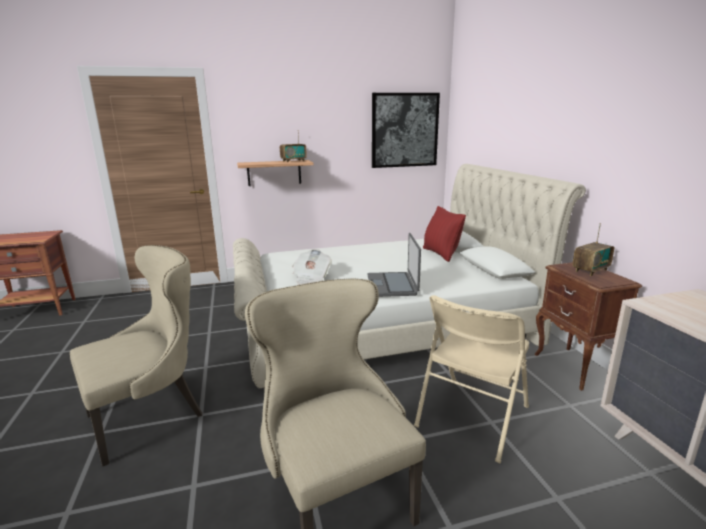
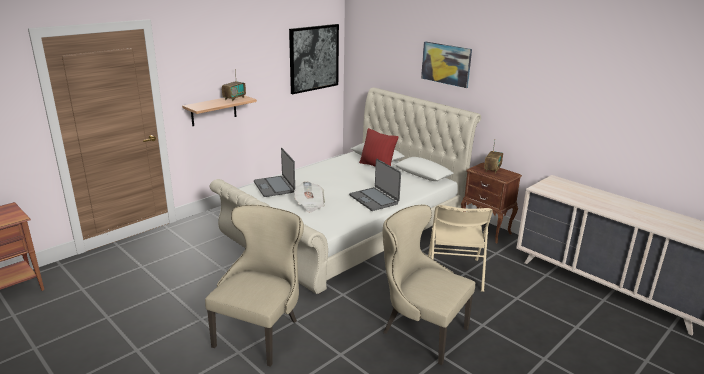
camera: 30 degrees left, 5 degrees up
none -> laptop [254,148,295,197]
none -> picture [421,42,472,88]

